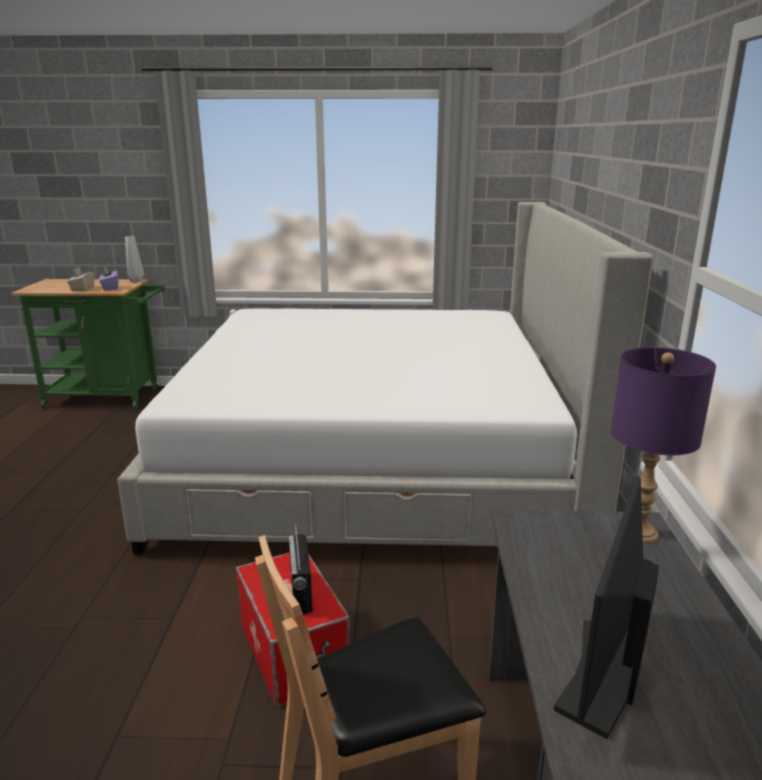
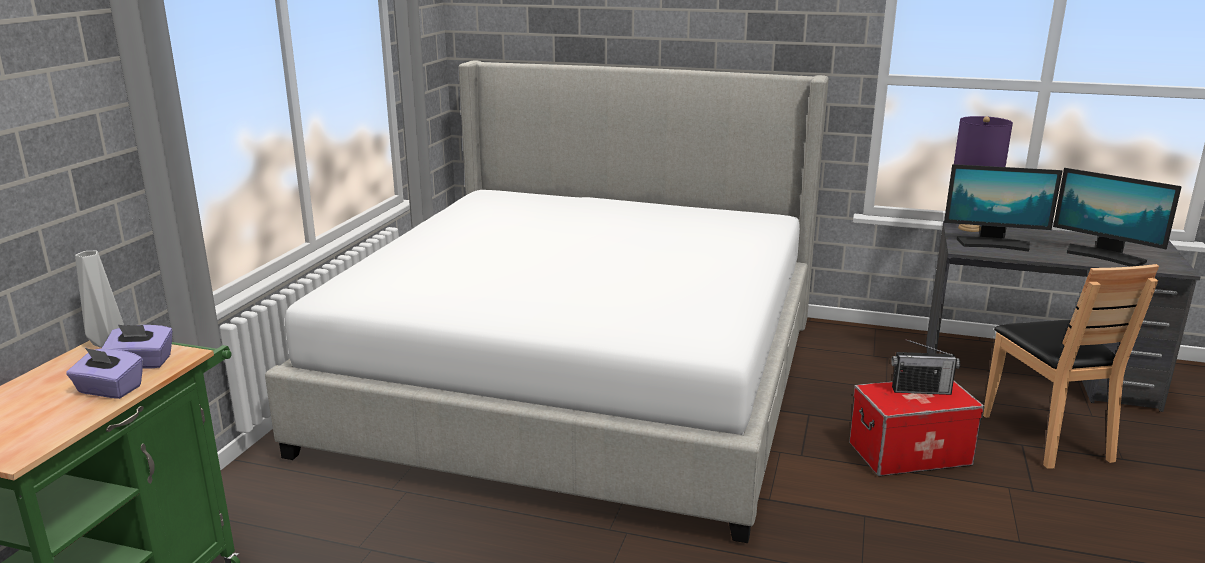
camera: 75 degrees left, 0 degrees up
beige tissue box [67,267,94,291] -> purple tissue box [66,348,143,399]
none -> monitor [944,164,1063,252]

